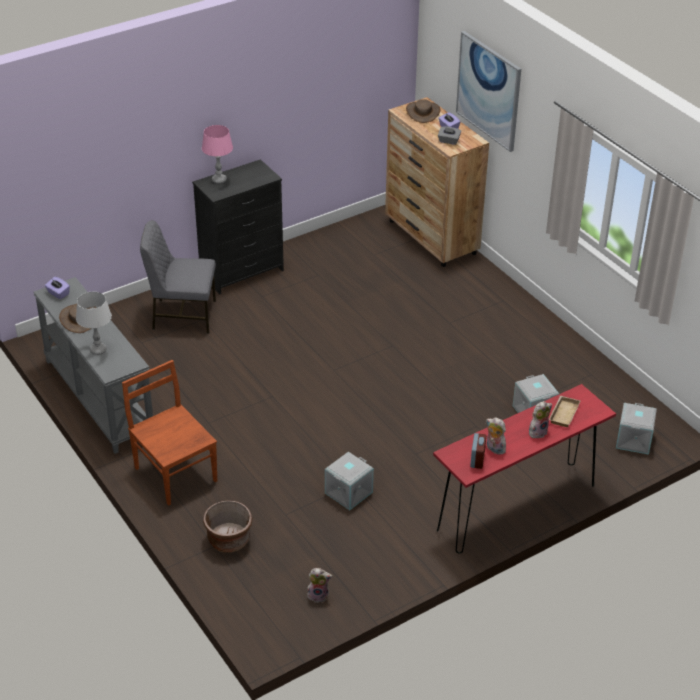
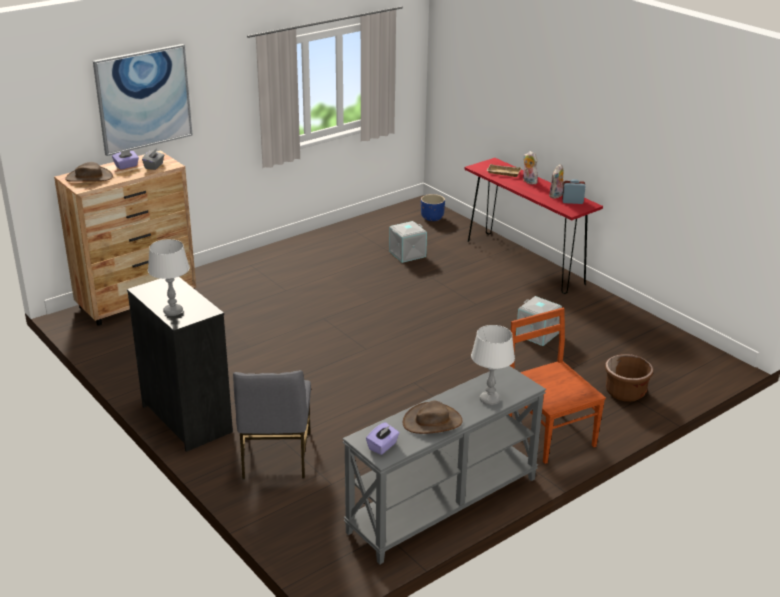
camera: 95 degrees left, 10 degrees down
brown chair [122,360,217,506] -> brown chair turned 105 degrees clockwise [509,308,606,464]
pink table lamp [202,125,233,184] -> grey table lamp [148,239,190,316]
plush toy [307,568,332,603] -> none
grey storage box [616,403,657,455] -> blue planter [421,194,445,221]

